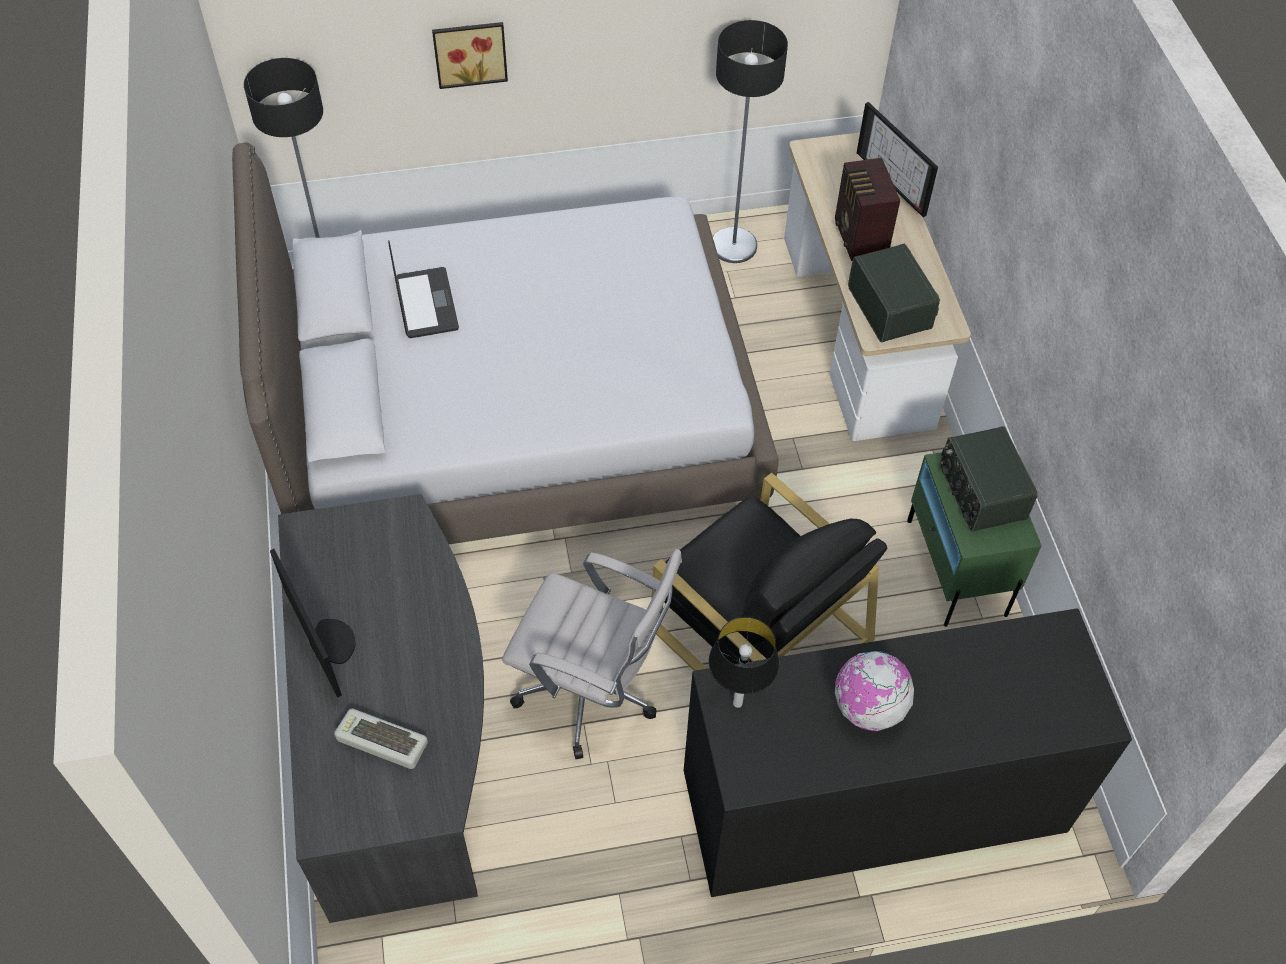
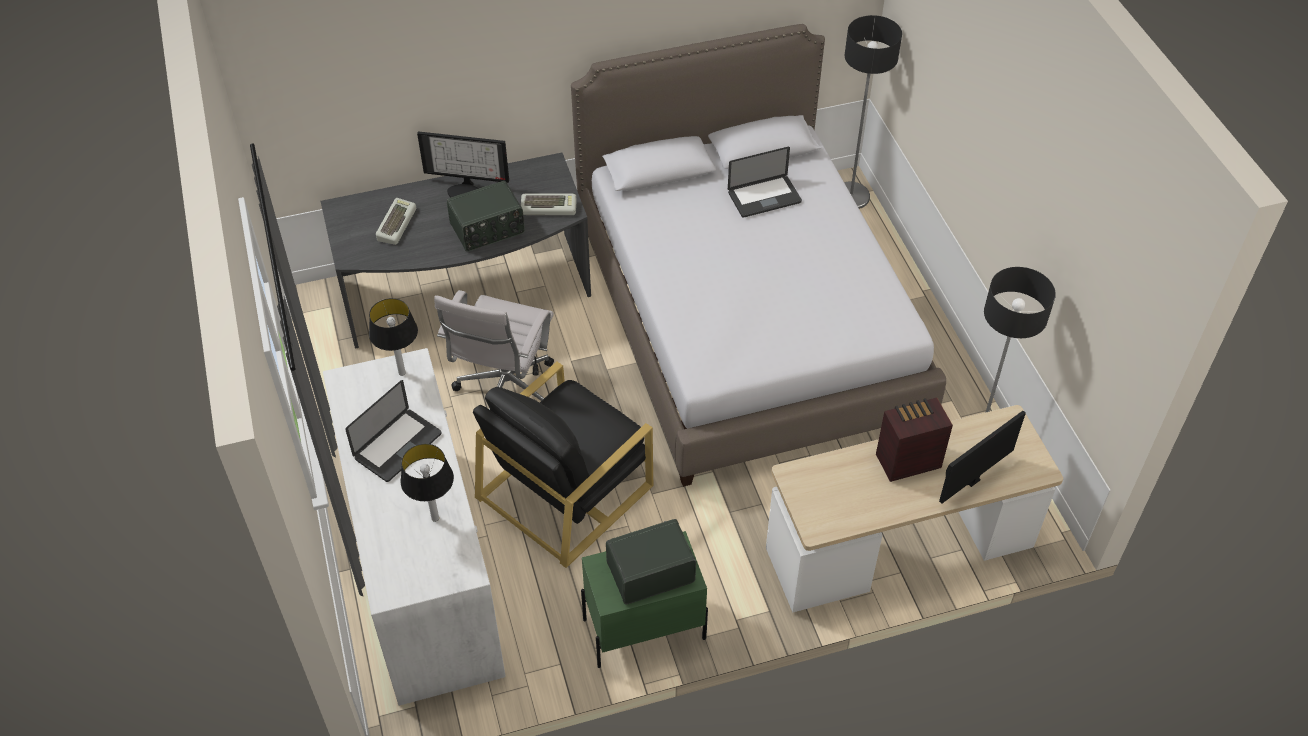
camera: 85 degrees right, 5 degrees down
monitor [270,549,355,698] -> monitor turned 45 degrees clockwise [417,131,509,198]
picture [432,22,508,89] -> none
black dresser [684,608,1132,897] -> white dresser [323,348,506,706]
globe [835,651,914,731] -> laptop [345,380,442,482]
radio [848,244,940,343] -> radio moved to [447,181,525,252]
none -> table lamp [401,444,454,522]
none -> keyboard [521,194,577,215]

